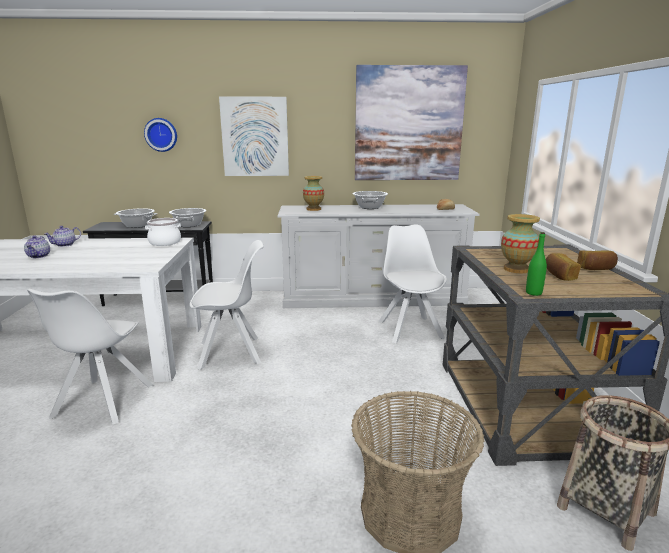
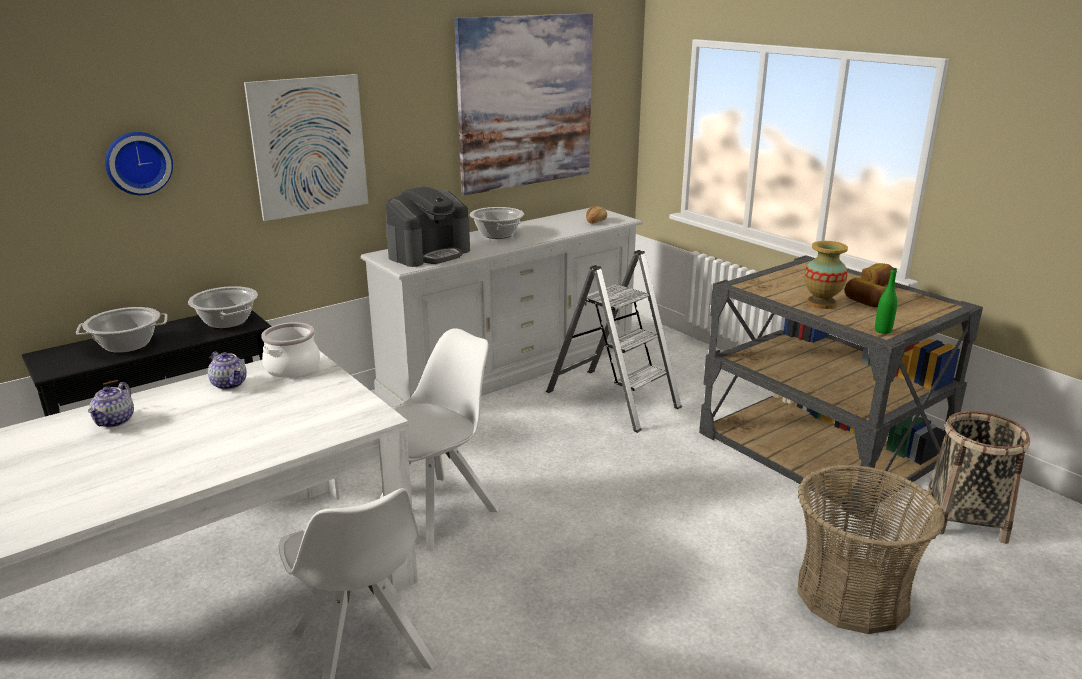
camera: 35 degrees left, 5 degrees up
teapot [24,235,50,258] -> teapot moved to [208,351,247,390]
vase [303,176,324,211] -> coffee machine [386,186,470,267]
white chair [378,225,447,343] -> grey step ladder [546,250,682,433]

